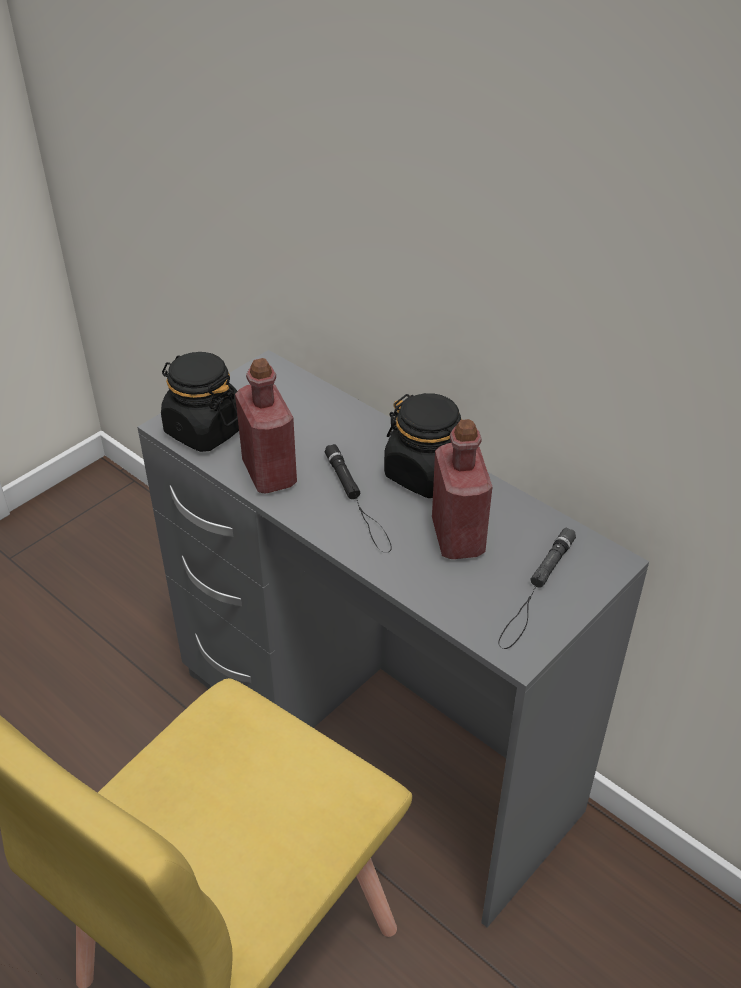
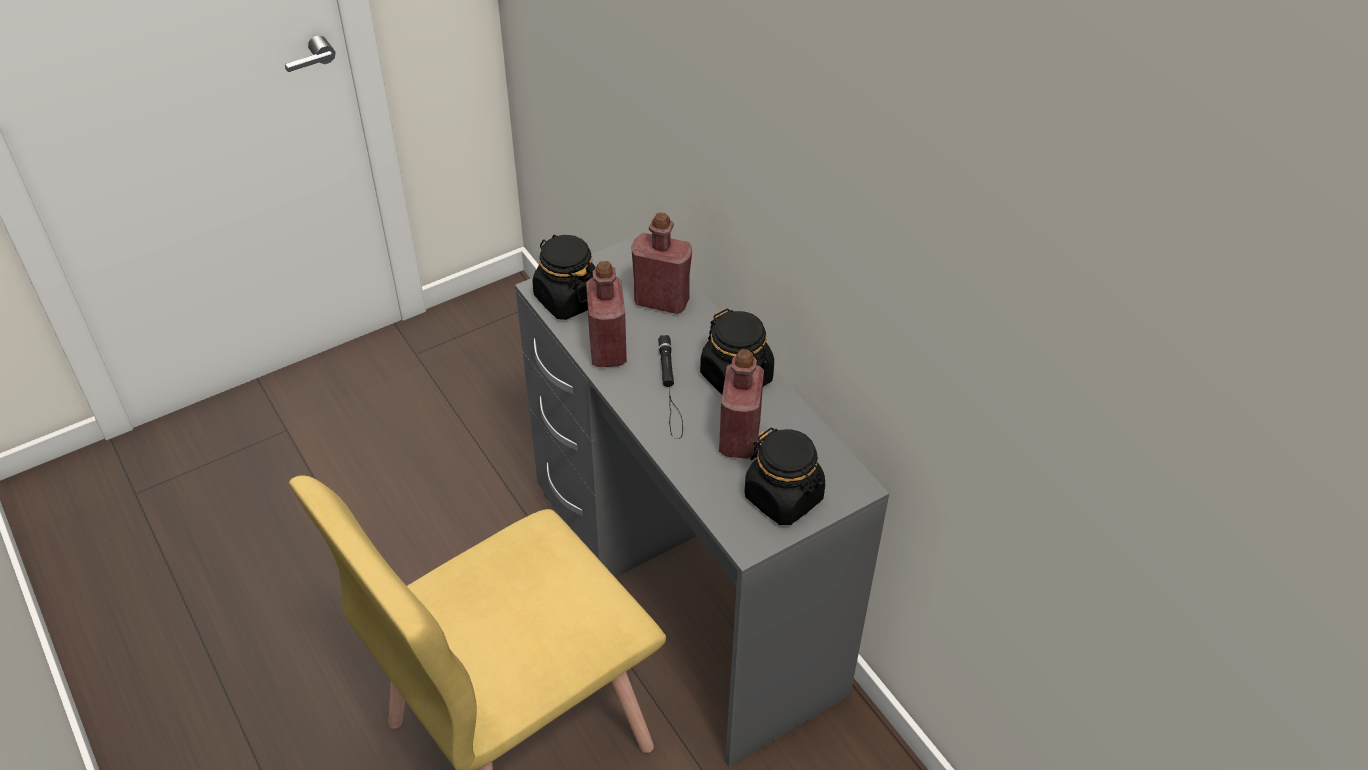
camera: 15 degrees right, 5 degrees up
black flashlight [498,528,576,649] -> black jar [744,428,825,525]
none -> red bottle [631,212,692,314]

